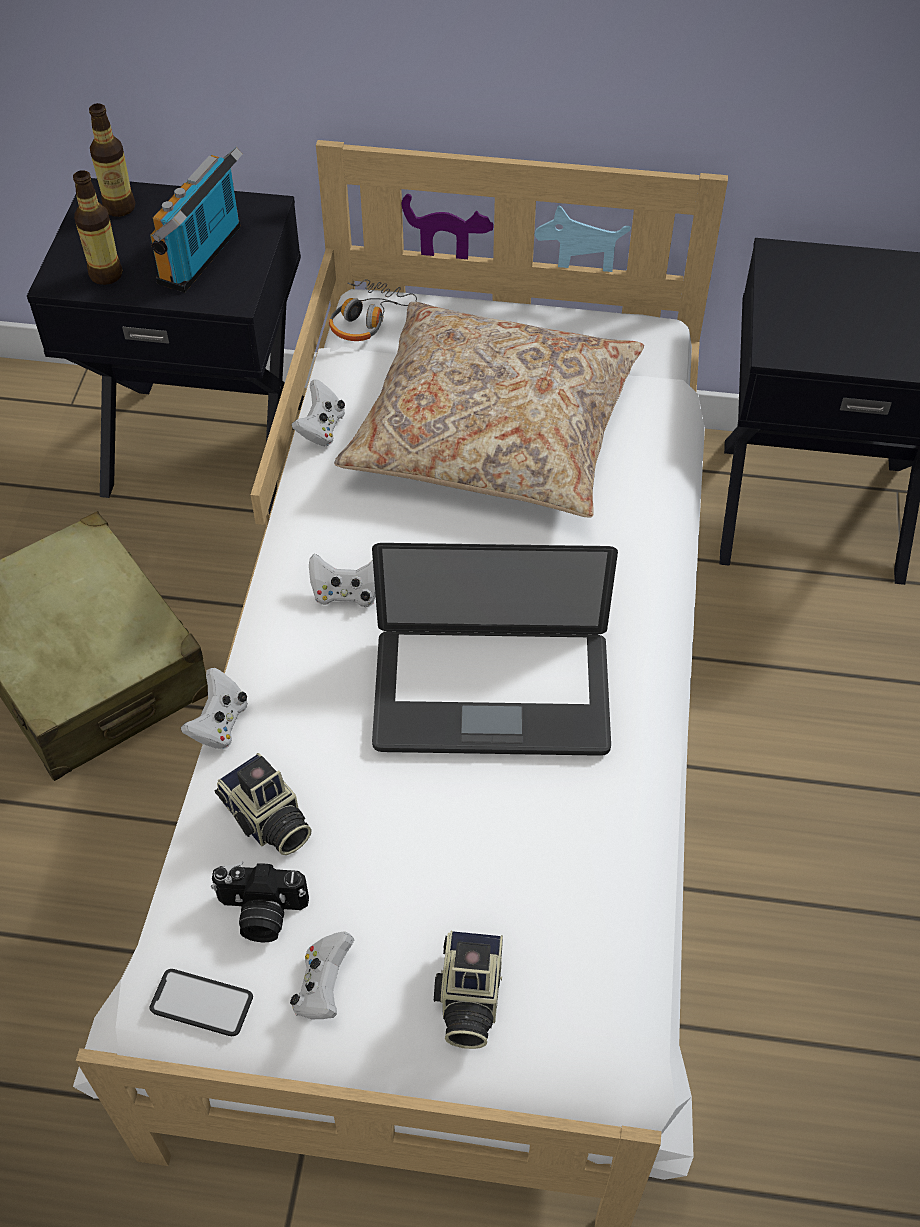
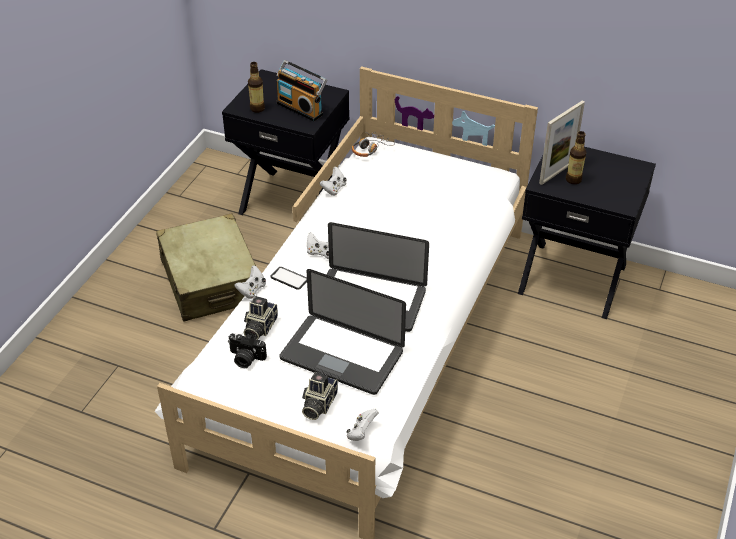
camera: 15 degrees right, 10 degrees down
bottle [89,103,135,217] -> bottle moved to [566,131,586,184]
radio [150,147,243,293] -> radio turned 90 degrees counterclockwise [276,60,327,121]
phone [150,969,253,1036] -> phone moved to [270,267,307,290]
camera [214,753,312,855] -> camera turned 45 degrees clockwise [244,296,278,340]
white game controller [290,931,354,1019] -> white game controller moved to [346,409,379,441]
beige pillow [334,302,644,517] -> none
none -> laptop [279,269,406,395]
none -> picture frame [539,101,585,185]

